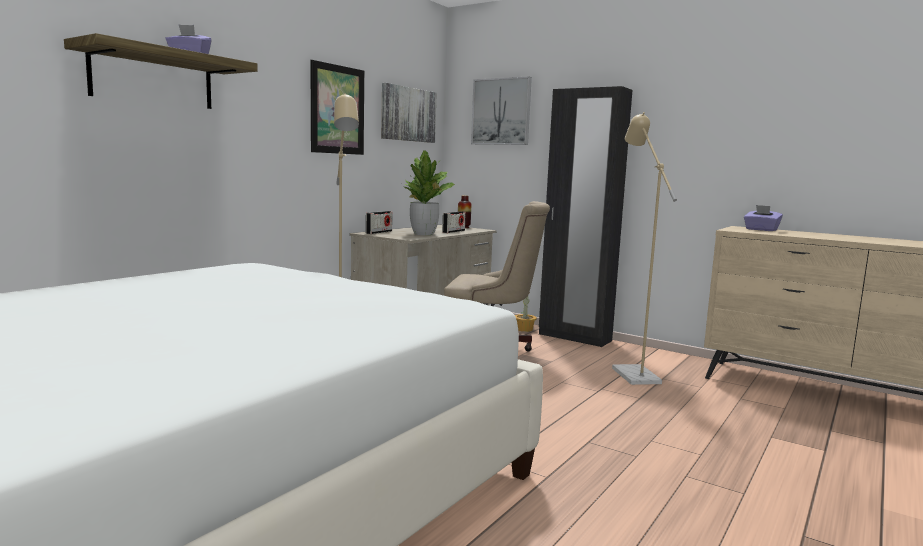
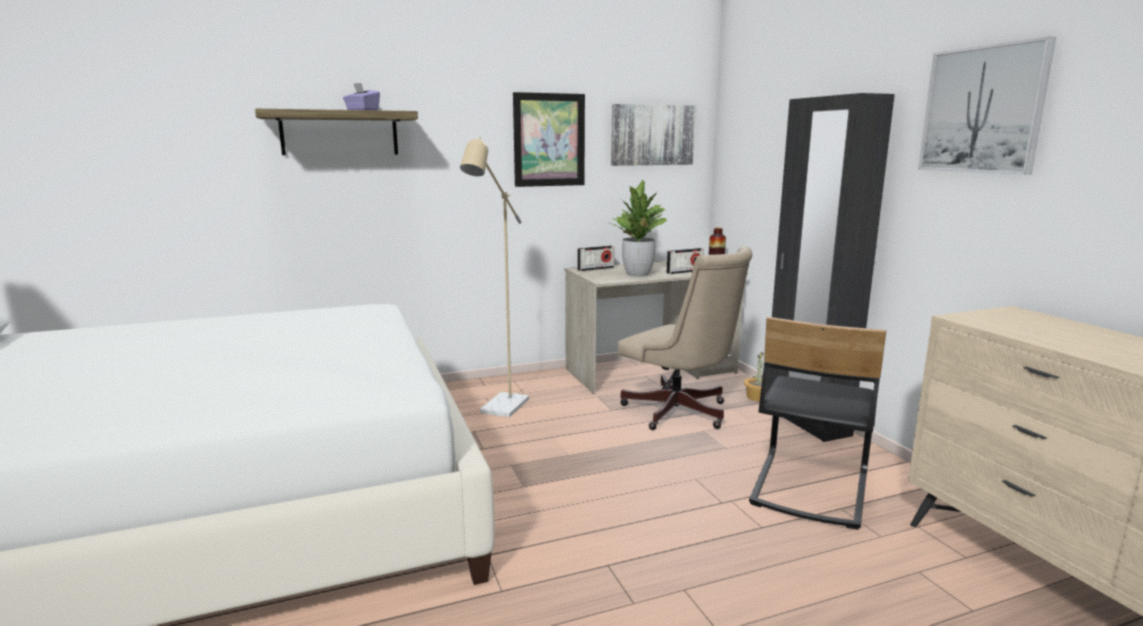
camera: 35 degrees right, 5 degrees up
picture [471,77,532,145] -> picture moved to [918,37,1056,174]
beige floor lamp [612,112,677,385] -> black chair [749,317,886,530]
purple tissue box [744,205,783,231] -> none

